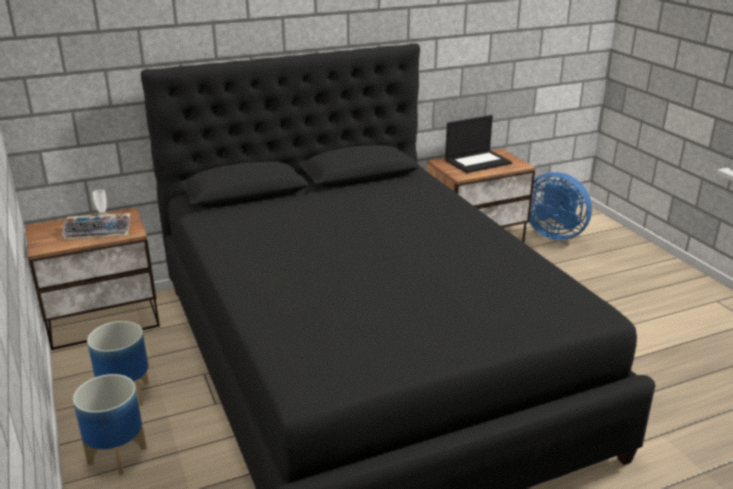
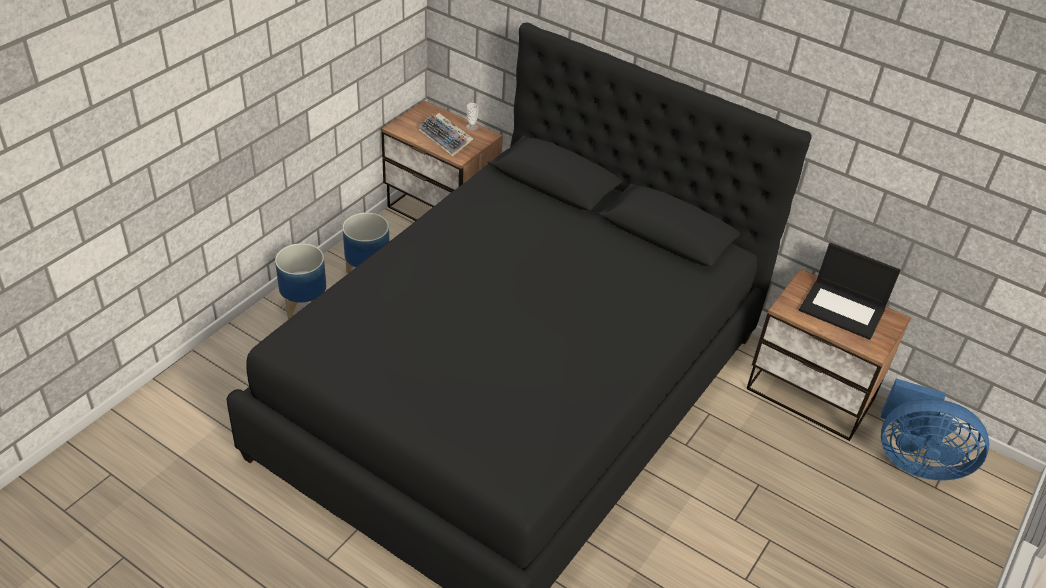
camera: 55 degrees right, 15 degrees up
blue fan [529,172,592,240] -> blue fan turned 75 degrees counterclockwise [880,378,989,481]

